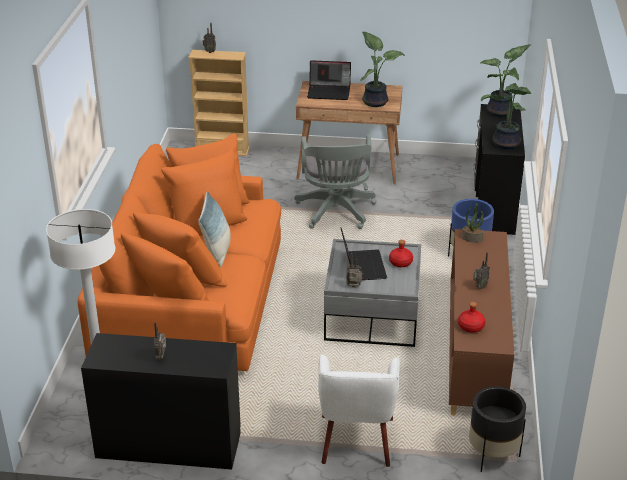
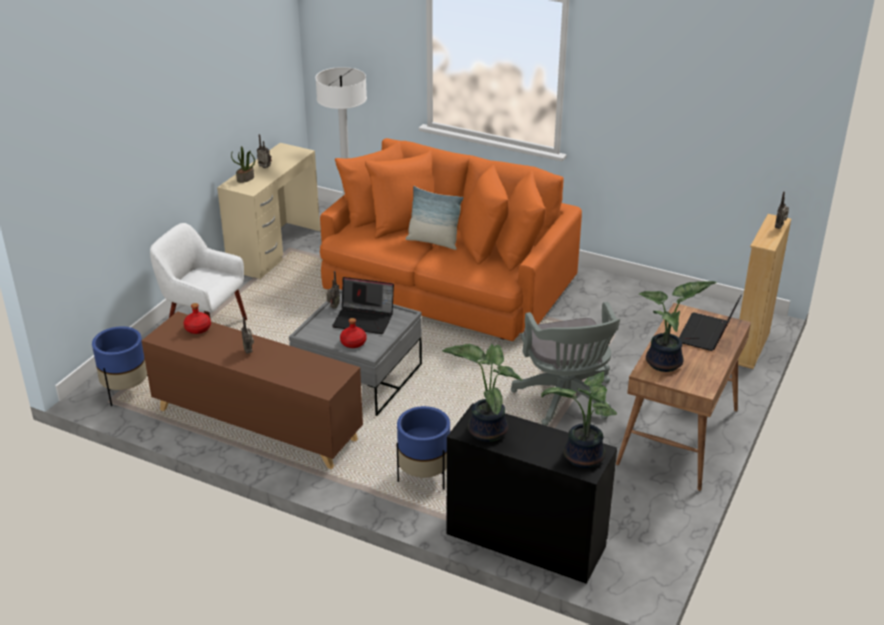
camera: 110 degrees right, 0 degrees up
black desk [81,333,241,470] -> beige desk [217,143,320,279]
grey office chair [294,135,376,229] -> grey office chair turned 120 degrees counterclockwise [511,302,620,426]
potted plant [462,203,484,243] -> potted plant moved to [231,146,255,183]
black planter [469,386,526,472] -> blue planter [92,326,148,406]

